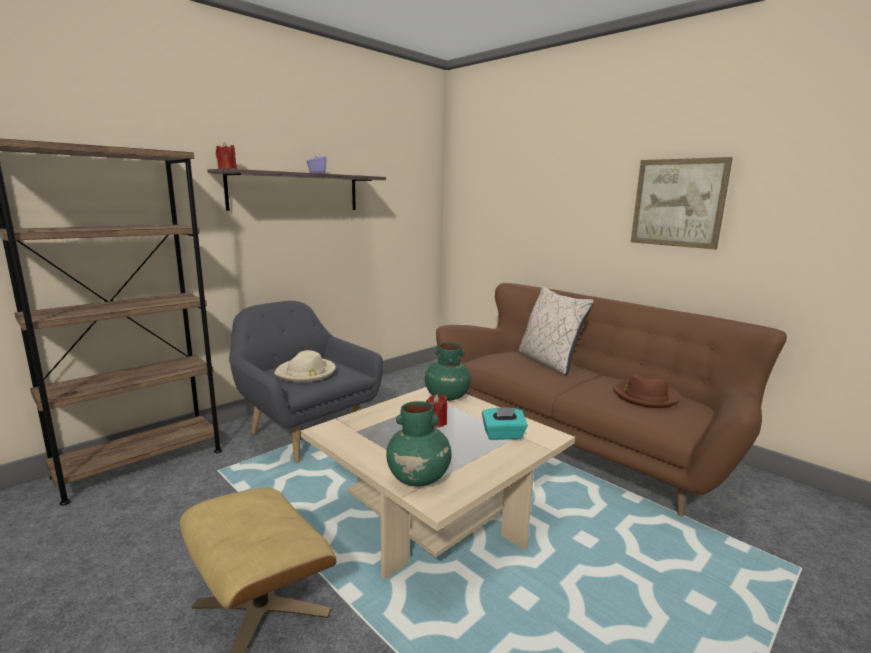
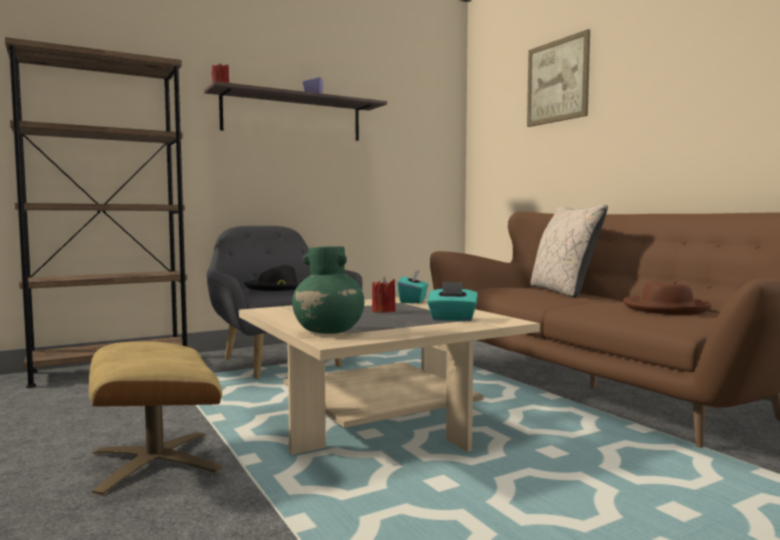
camera: 15 degrees right, 10 degrees down
beige hat [274,350,336,382] -> black hat [244,265,304,291]
green vase [425,342,471,401] -> turquoise tissue box [397,270,429,303]
picture [631,157,733,250] -> picture moved to [527,29,590,127]

